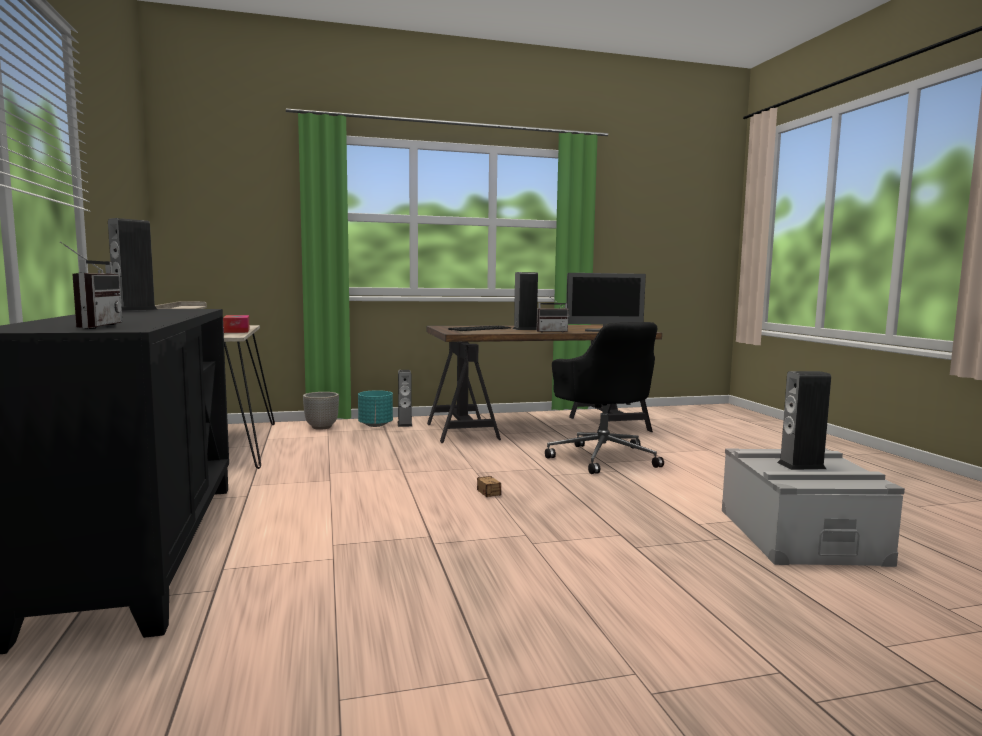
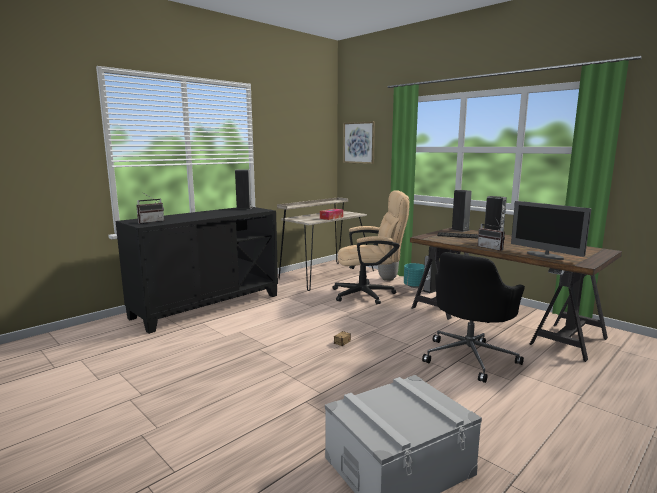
camera: 60 degrees right, 5 degrees up
speaker [777,371,831,470] -> speaker moved to [451,190,472,232]
none -> beige office chair [332,190,410,304]
none -> picture [343,121,375,164]

